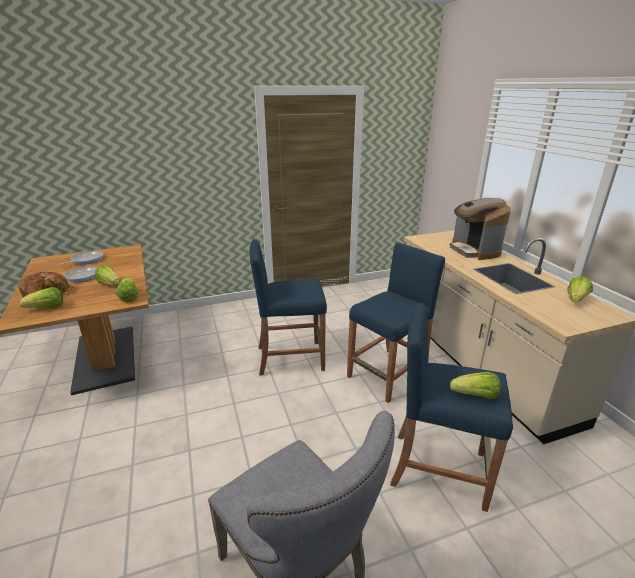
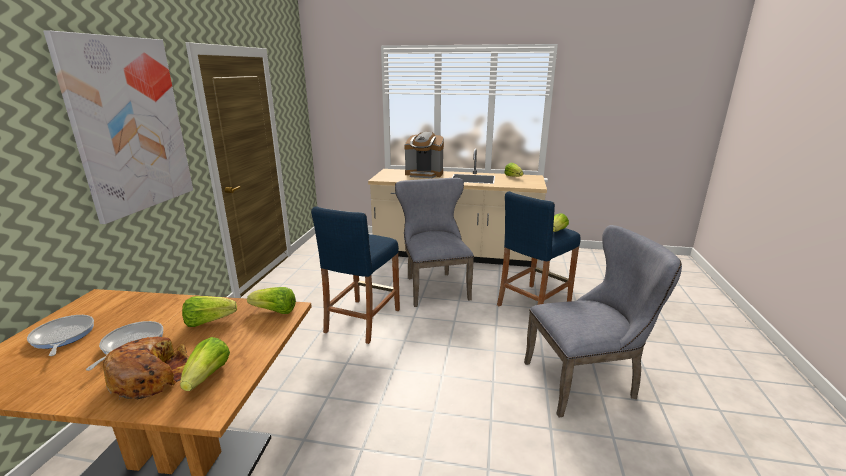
camera: 60 degrees left, 5 degrees down
blue stool [347,242,445,403] -> grey chair [395,178,474,307]
none -> picture [43,30,193,224]

